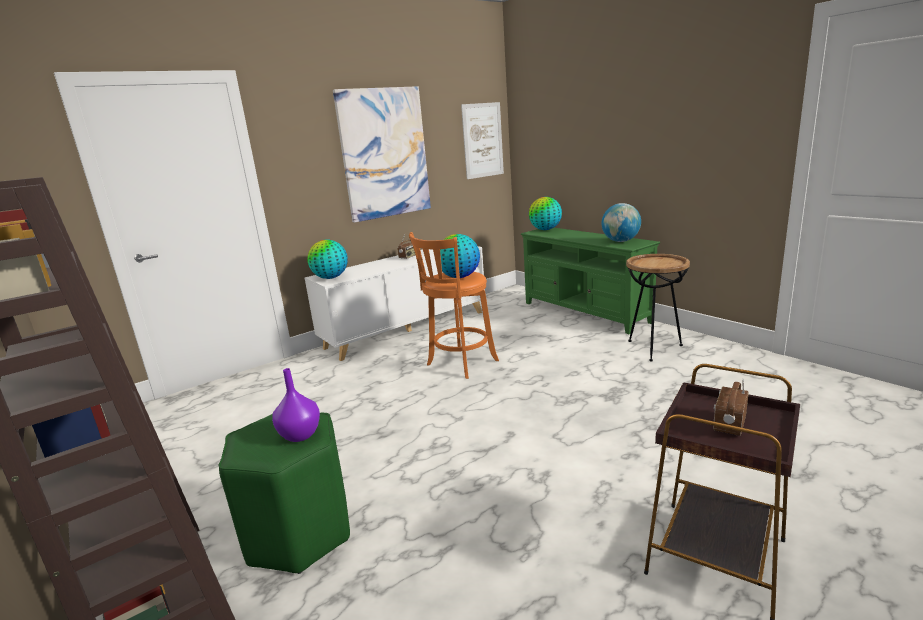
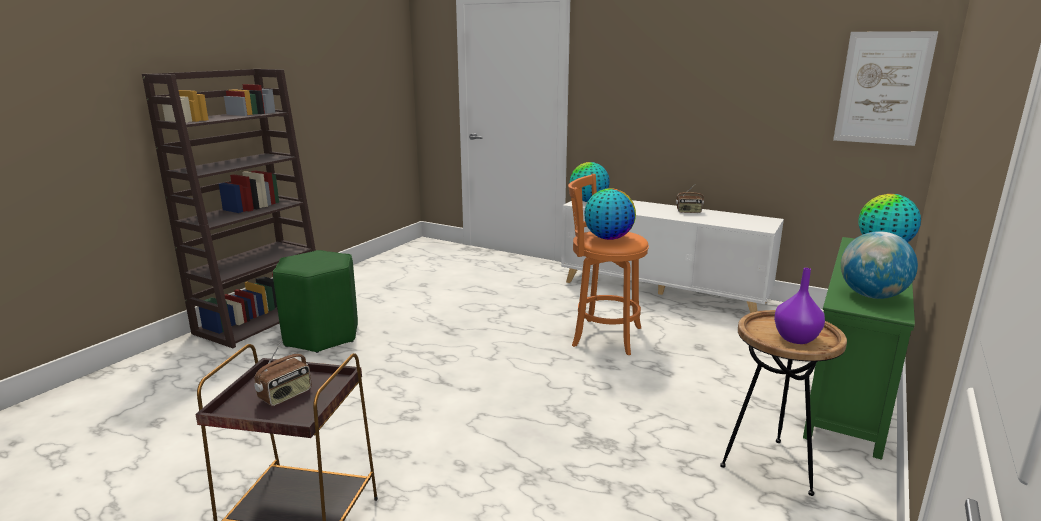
camera: 65 degrees right, 0 degrees up
purple vase [272,368,320,442] -> purple vase moved to [774,268,825,344]
picture [333,86,431,223] -> none
radio [713,379,749,436] -> radio turned 120 degrees clockwise [254,340,312,406]

